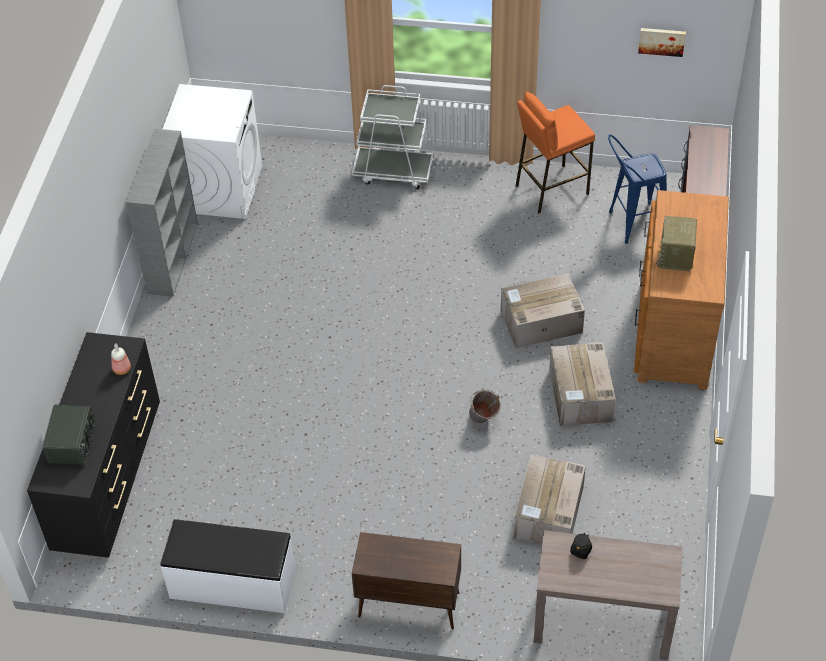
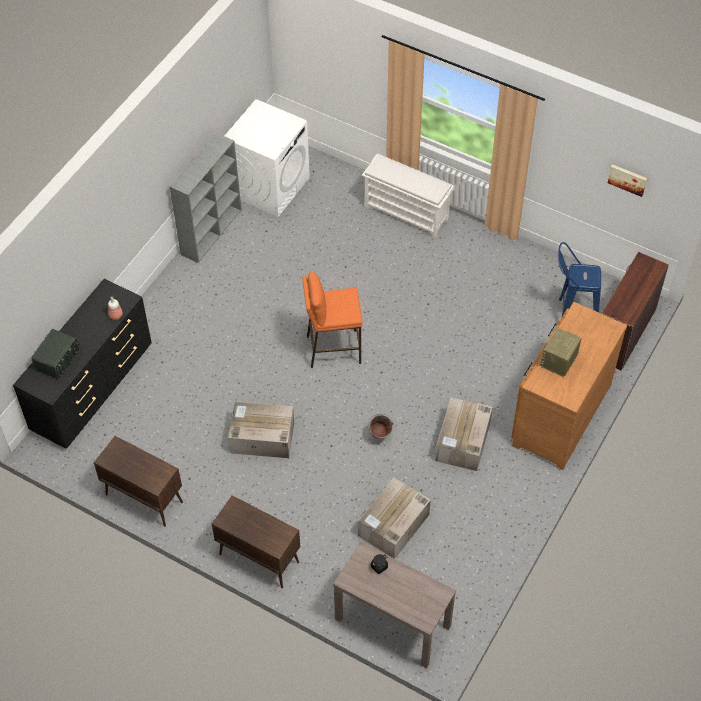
camera: 20 degrees right, 5 degrees up
white bench [160,519,296,613] -> brown cabinet [94,436,183,527]
white cart [352,85,434,189] -> white shoe rack [362,153,454,237]
cardboard box [501,273,585,348] -> cardboard box moved to [228,401,294,458]
orange stool [516,92,595,214] -> orange stool moved to [302,271,362,368]

